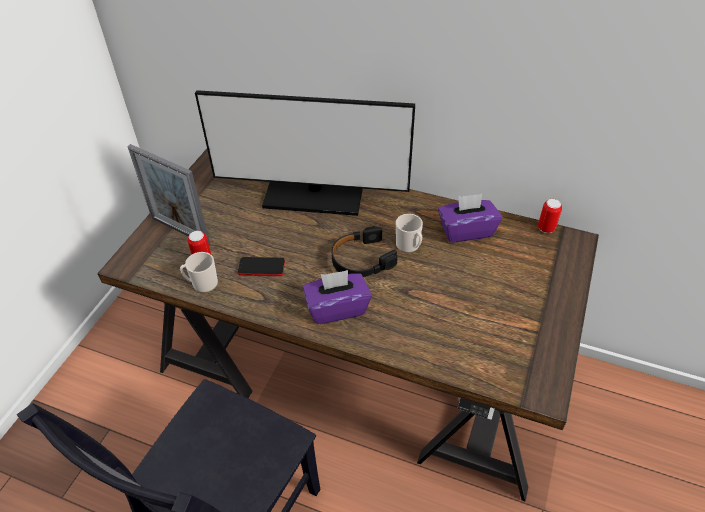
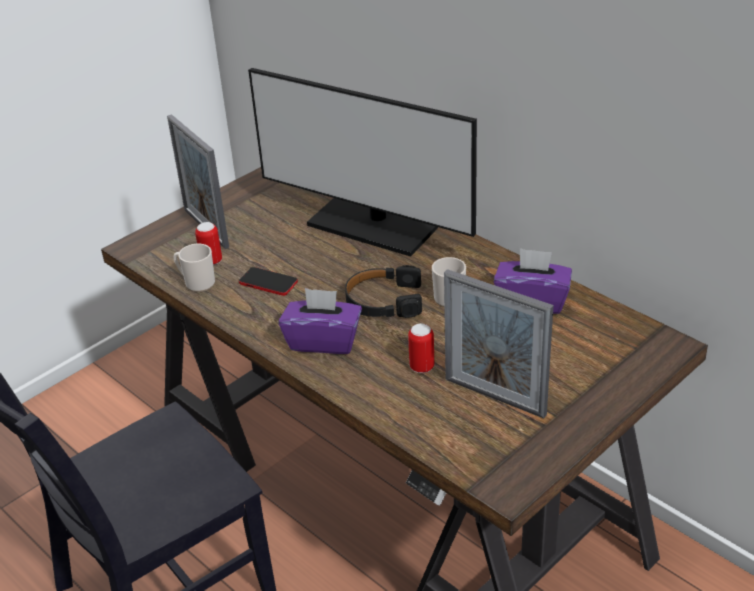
camera: 25 degrees right, 10 degrees down
can [538,199,562,233] -> can moved to [408,324,434,373]
none -> picture frame [444,269,554,418]

